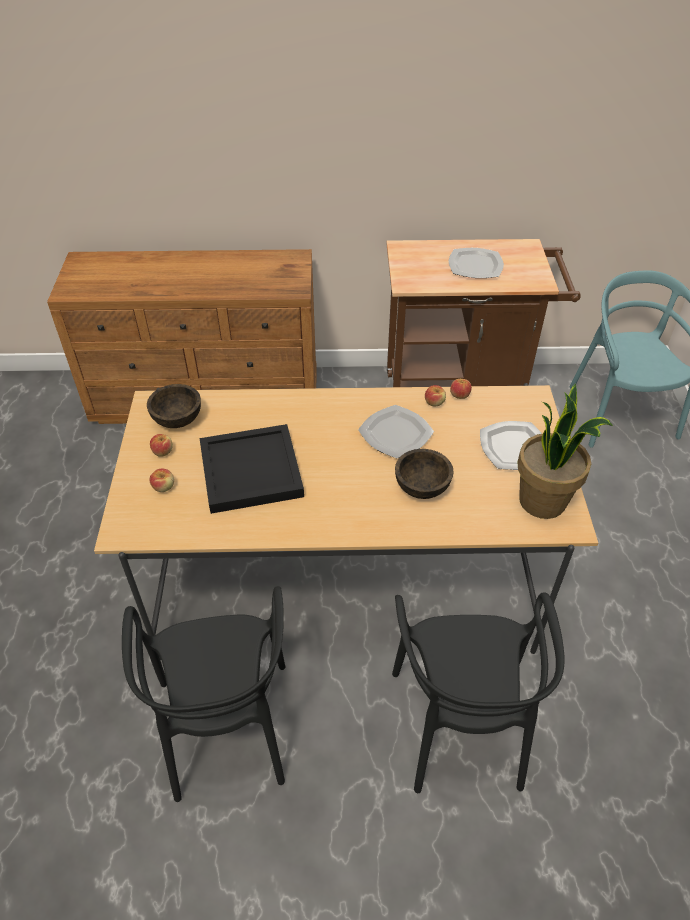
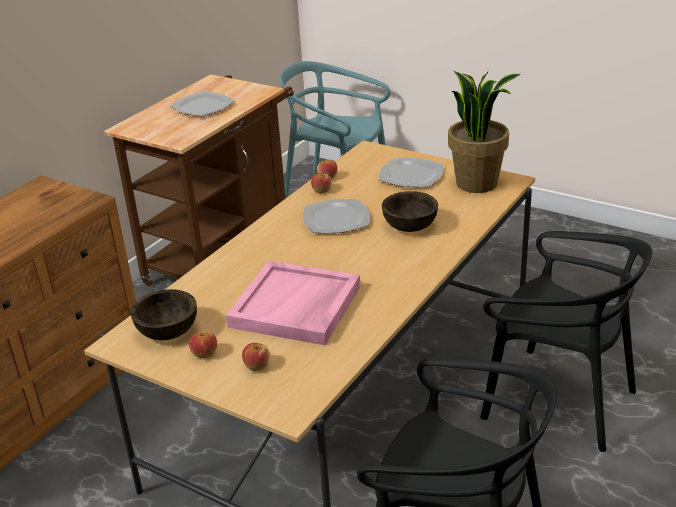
camera: 55 degrees left, 15 degrees down
black tray [199,424,304,514] -> pink tray [226,261,360,345]

